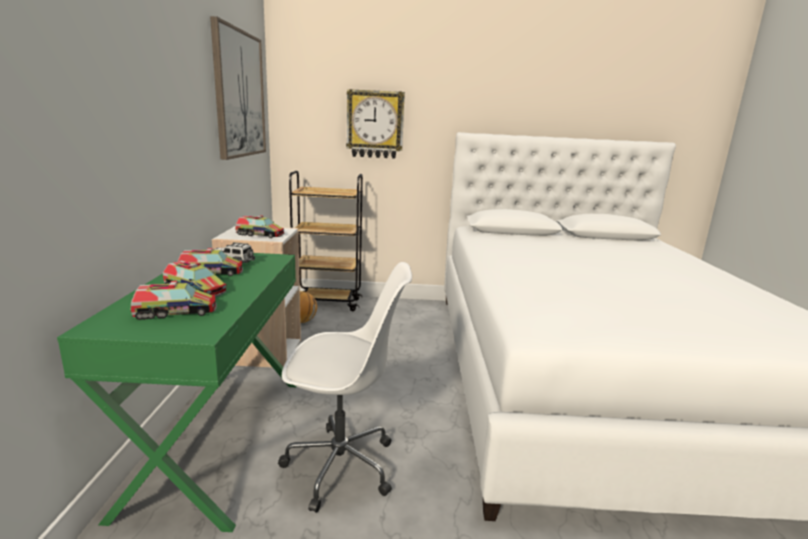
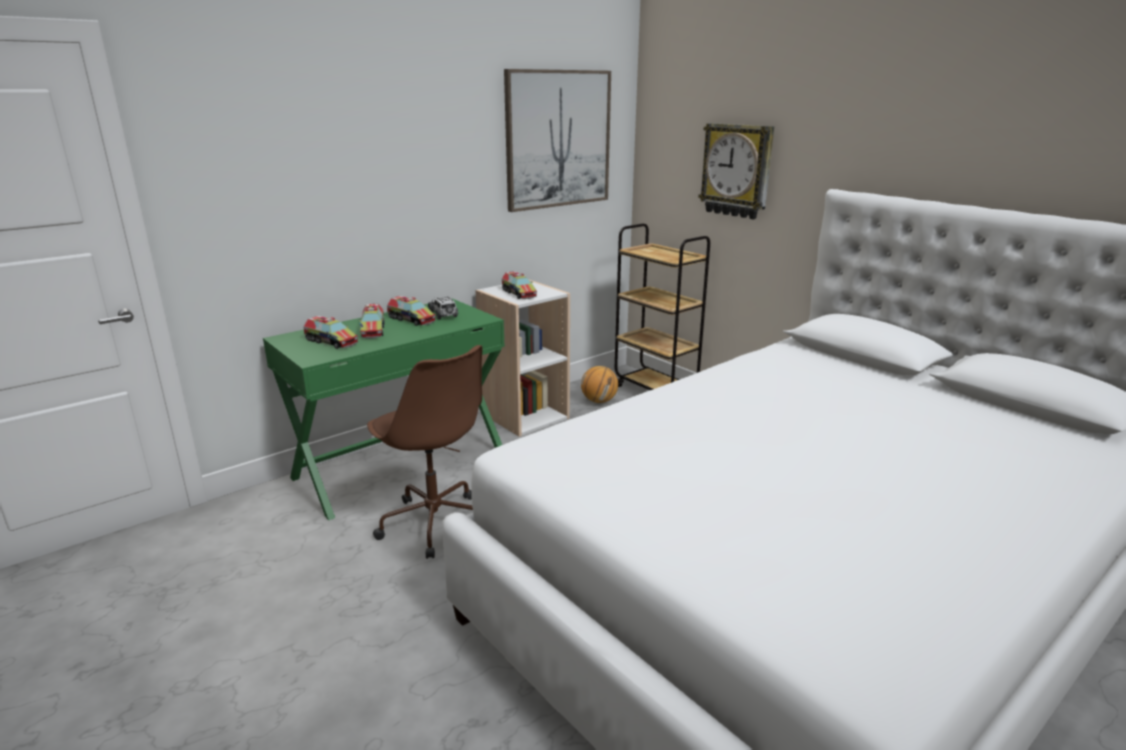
camera: 50 degrees right, 5 degrees up
white office chair [278,262,412,513] -> brown office chair [367,345,482,559]

